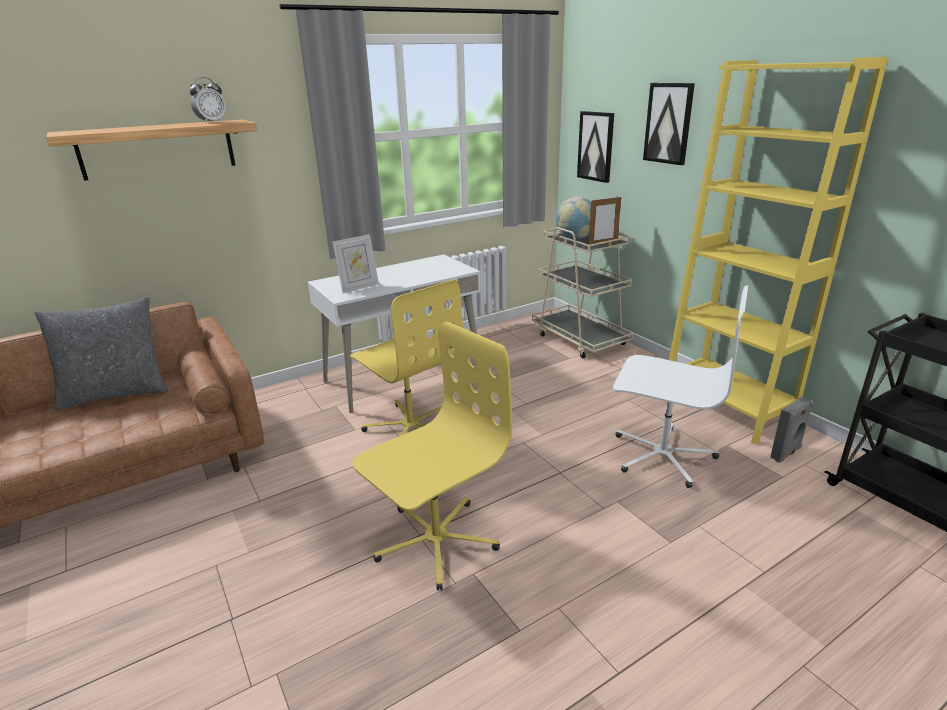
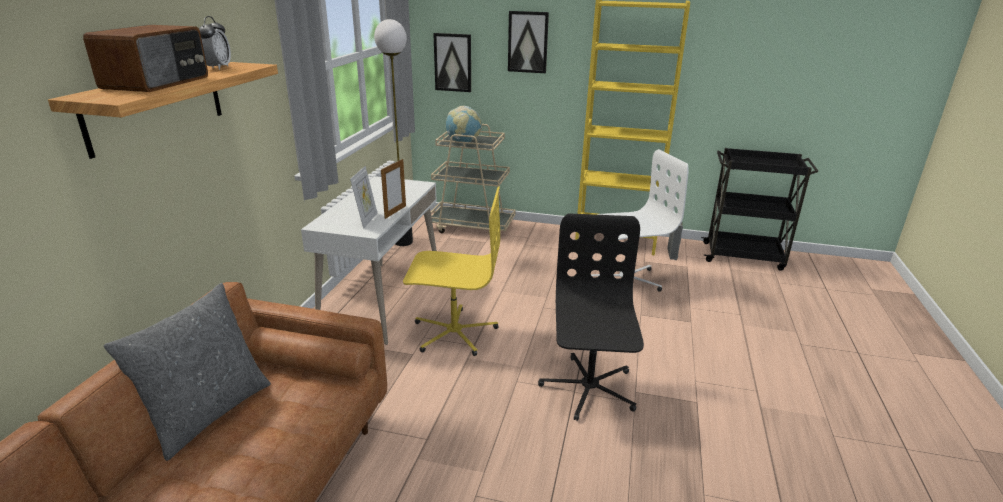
camera: 45 degrees left, 0 degrees up
yellow office chair [352,321,512,591] -> black office chair [538,213,644,421]
picture frame [589,196,621,246] -> picture frame moved to [381,159,406,219]
none -> radio [83,25,208,92]
none -> floor lamp [374,19,413,246]

